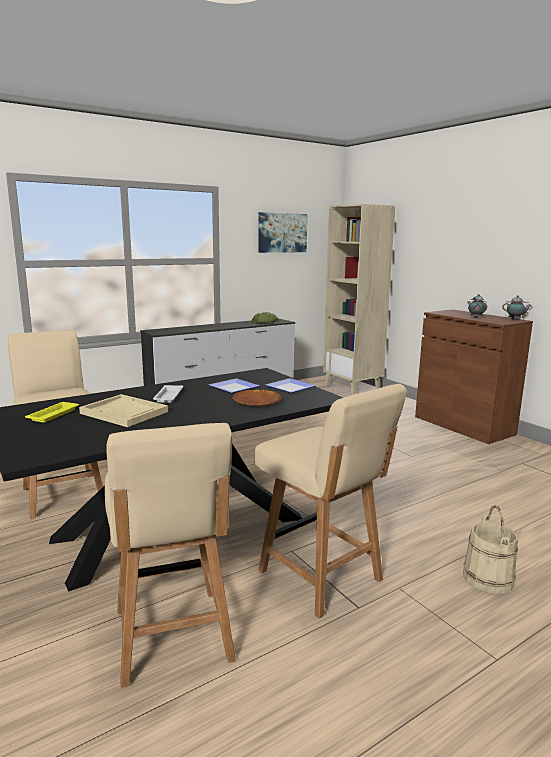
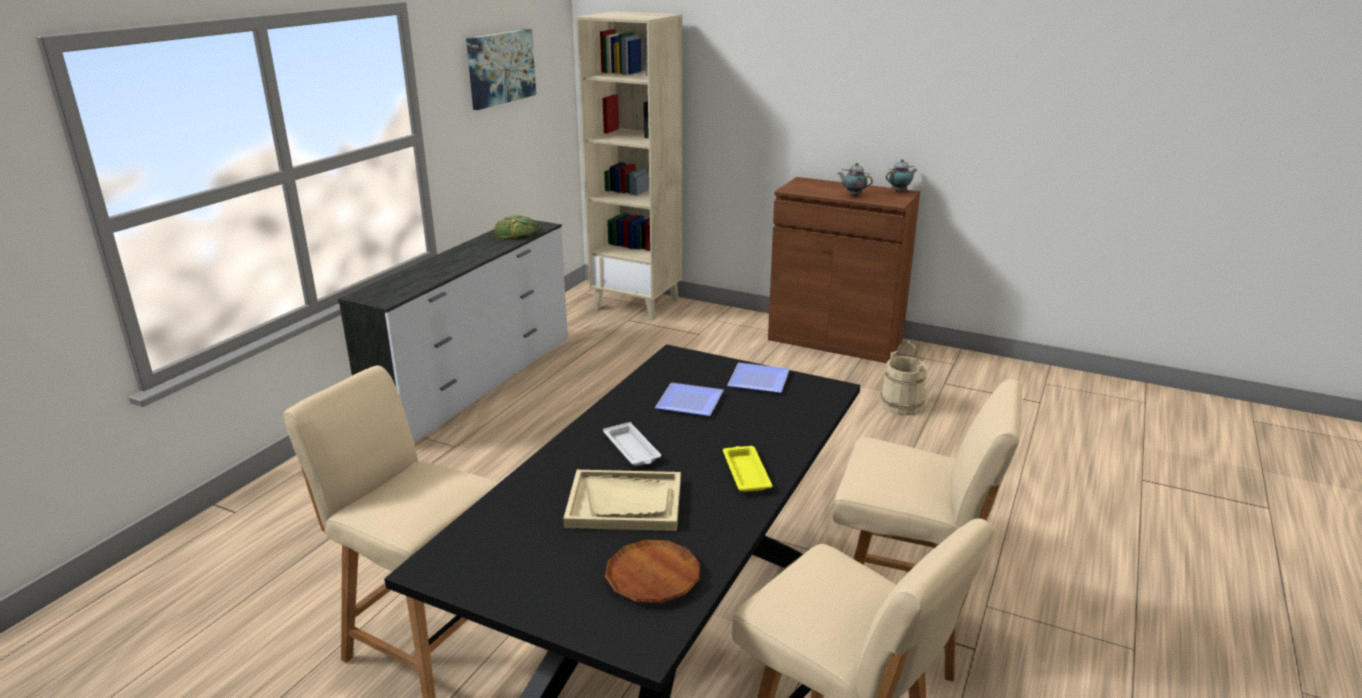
camera: 30 degrees left, 10 degrees up
yellow tray [25,402,79,423] -> yellow tray moved to [723,446,772,492]
brown plate [232,390,282,406] -> brown plate moved to [605,540,700,603]
beige bucket [463,505,518,594] -> beige bucket moved to [880,340,926,415]

